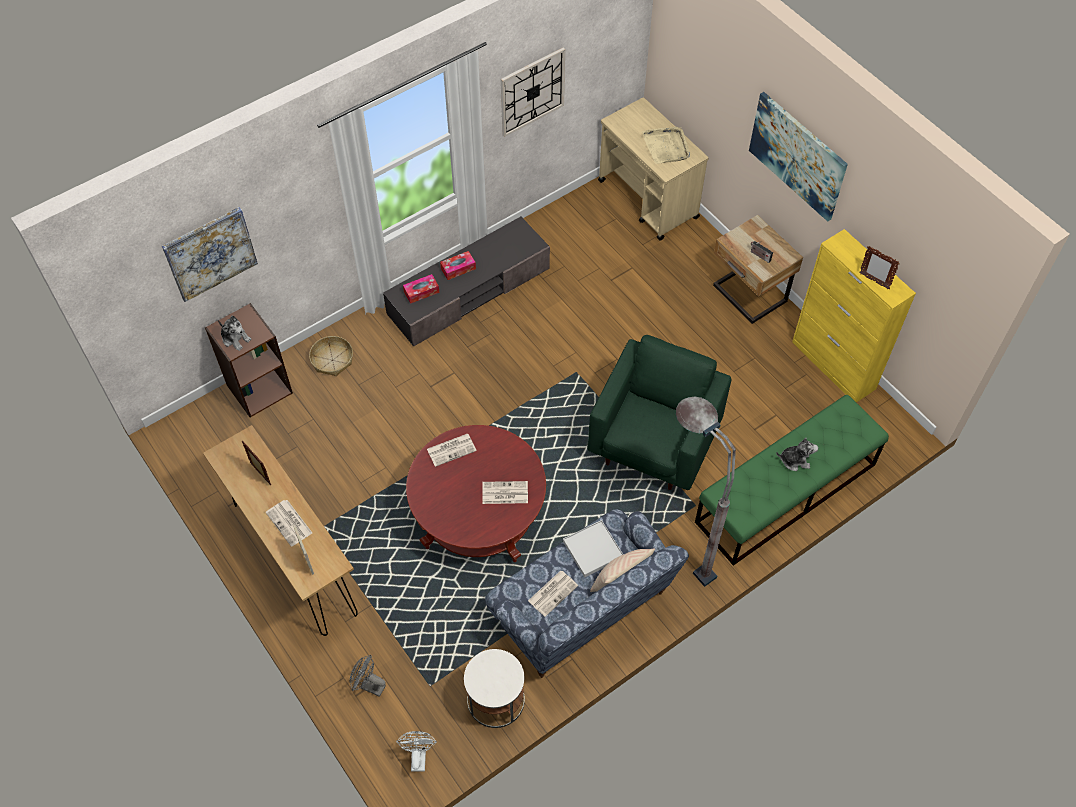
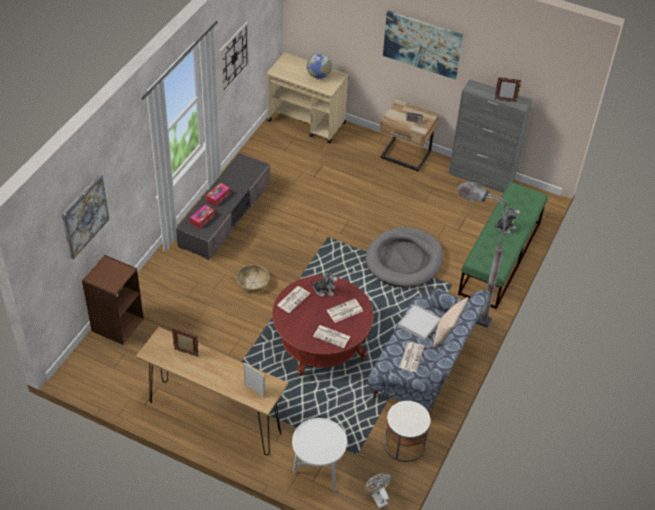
camera: 30 degrees left, 10 degrees down
plush toy [218,316,251,351] -> plush toy moved to [310,270,338,297]
newspaper [266,500,312,547] -> newspaper moved to [313,325,351,348]
basket [309,336,353,376] -> basket moved to [236,265,269,293]
grey fan [349,655,386,697] -> white side table [292,418,347,491]
green armchair [587,335,732,490] -> grey dog bed [366,227,443,287]
beige tray [642,127,690,164] -> globe [307,53,332,79]
yellow cabinet [792,229,916,403] -> grey cabinet [449,79,532,193]

